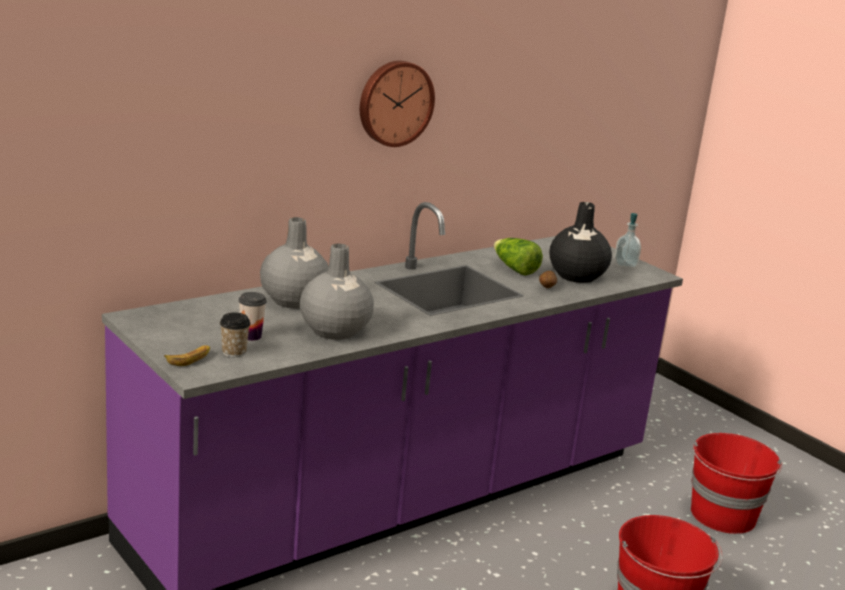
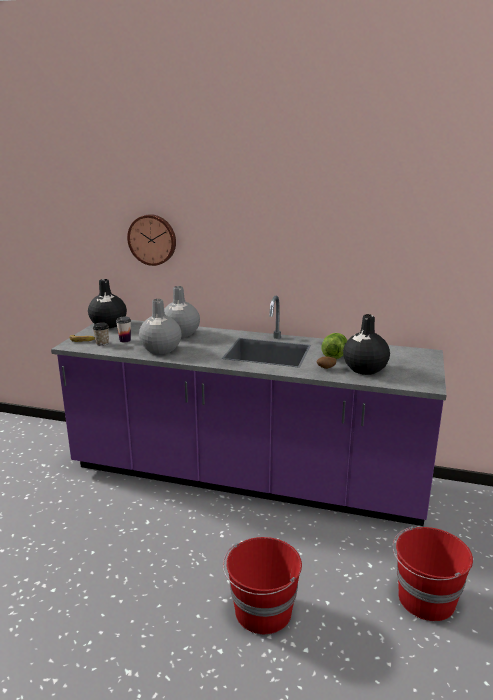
camera: 55 degrees right, 0 degrees up
wall clock [360,61,435,147] -> wall clock moved to [127,214,176,266]
soap dispenser [614,213,641,268] -> none
none -> black vase [88,279,127,328]

